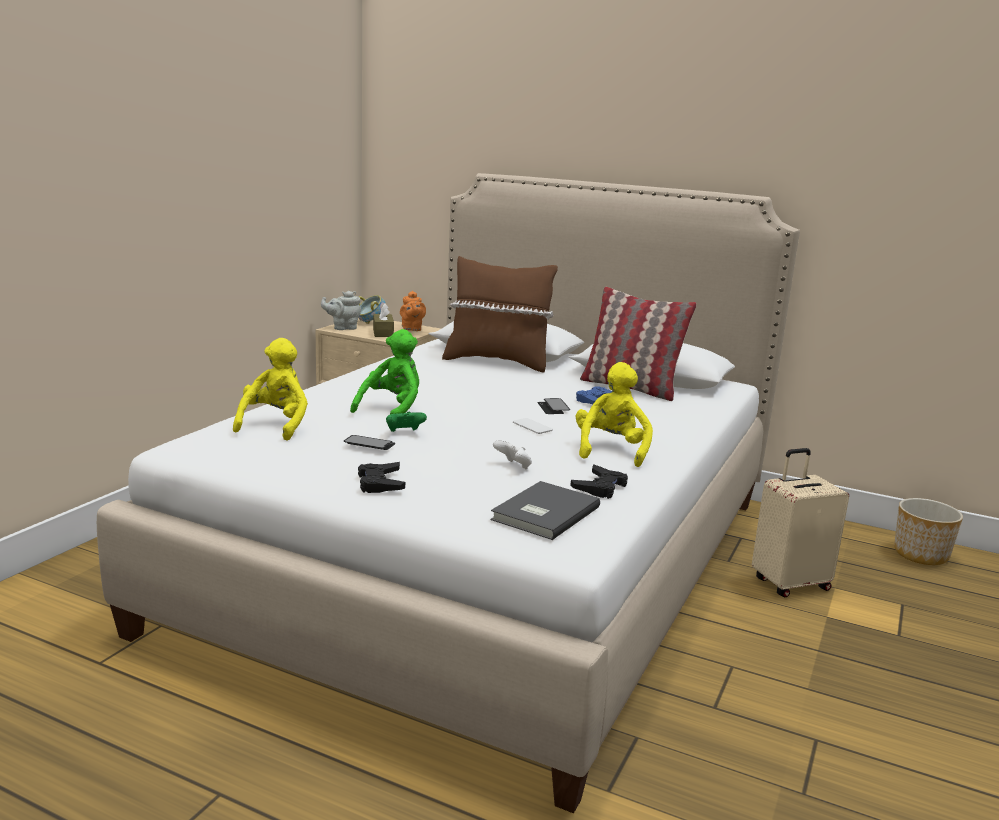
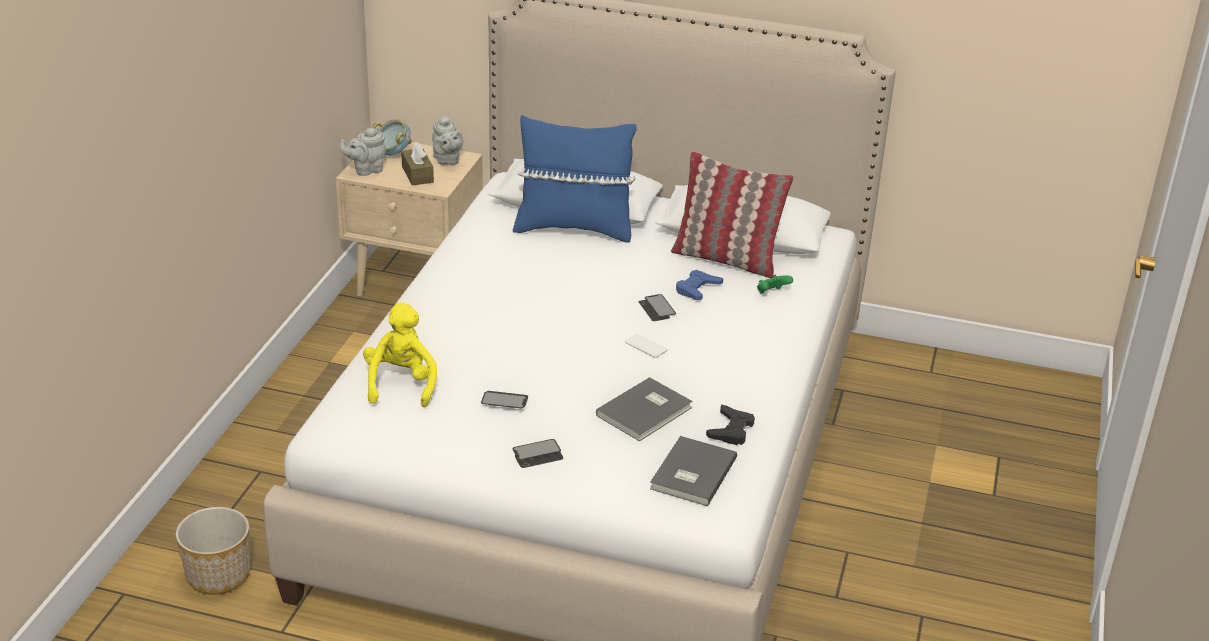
camera: 10 degrees left, 15 degrees up
green plush toy [350,329,419,414] -> none
black game controller [358,462,405,493] -> phone [512,439,563,468]
green game controller [386,412,427,432] -> green game controller moved to [757,274,793,293]
orange teapot [400,291,426,331] -> grey teapot [432,115,463,165]
brown pillow [442,256,558,373] -> blue pillow [513,115,637,243]
white game controller [493,440,532,469] -> grey book [596,377,692,441]
yellow plush toy [576,362,653,467] -> none
beige suitcase [752,448,849,597] -> none
planter [894,498,963,565] -> planter moved to [176,507,250,594]

